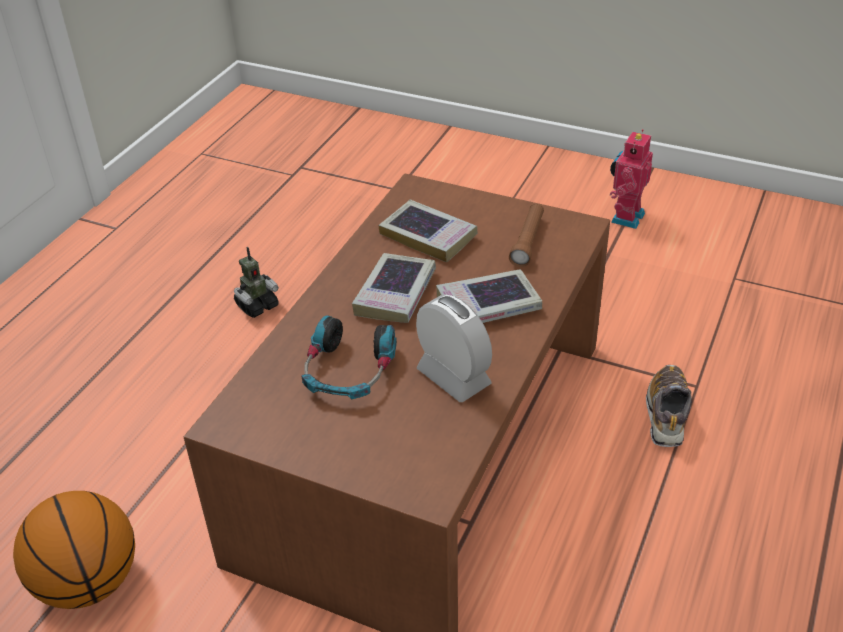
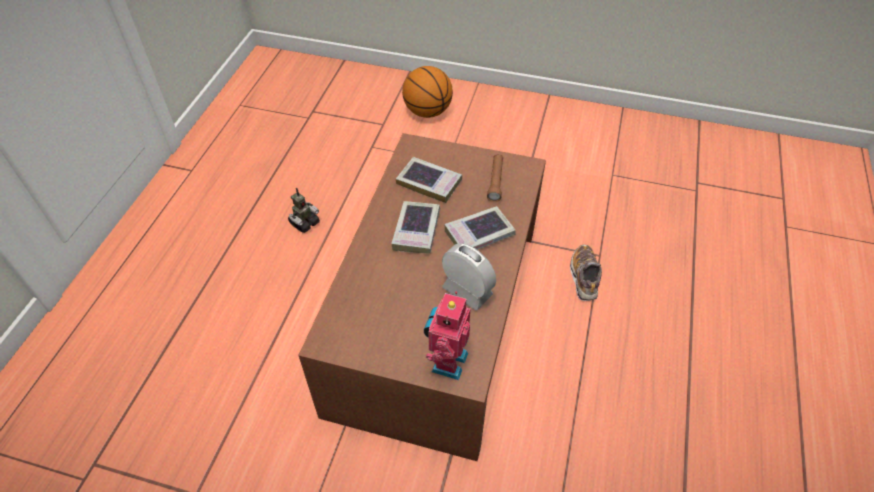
camera: 10 degrees left, 10 degrees up
basketball [13,491,135,609] -> basketball moved to [402,66,453,118]
headphones [302,315,397,399] -> none
toy robot [610,129,653,229] -> toy robot moved to [424,292,470,380]

